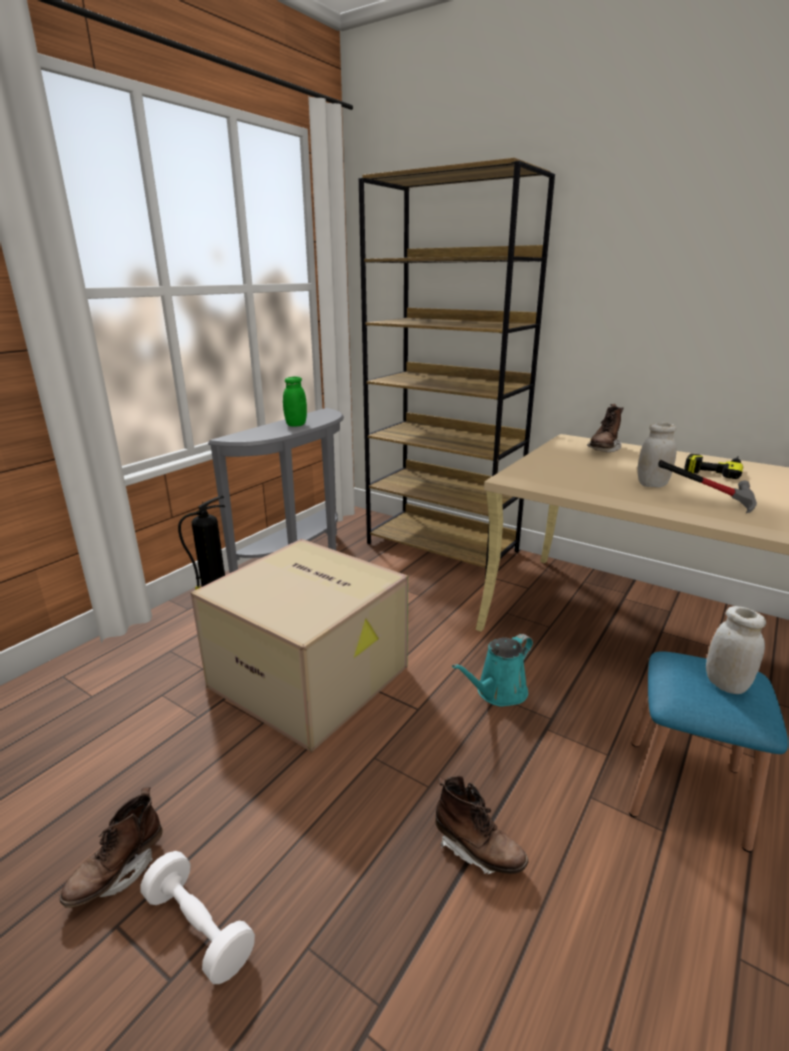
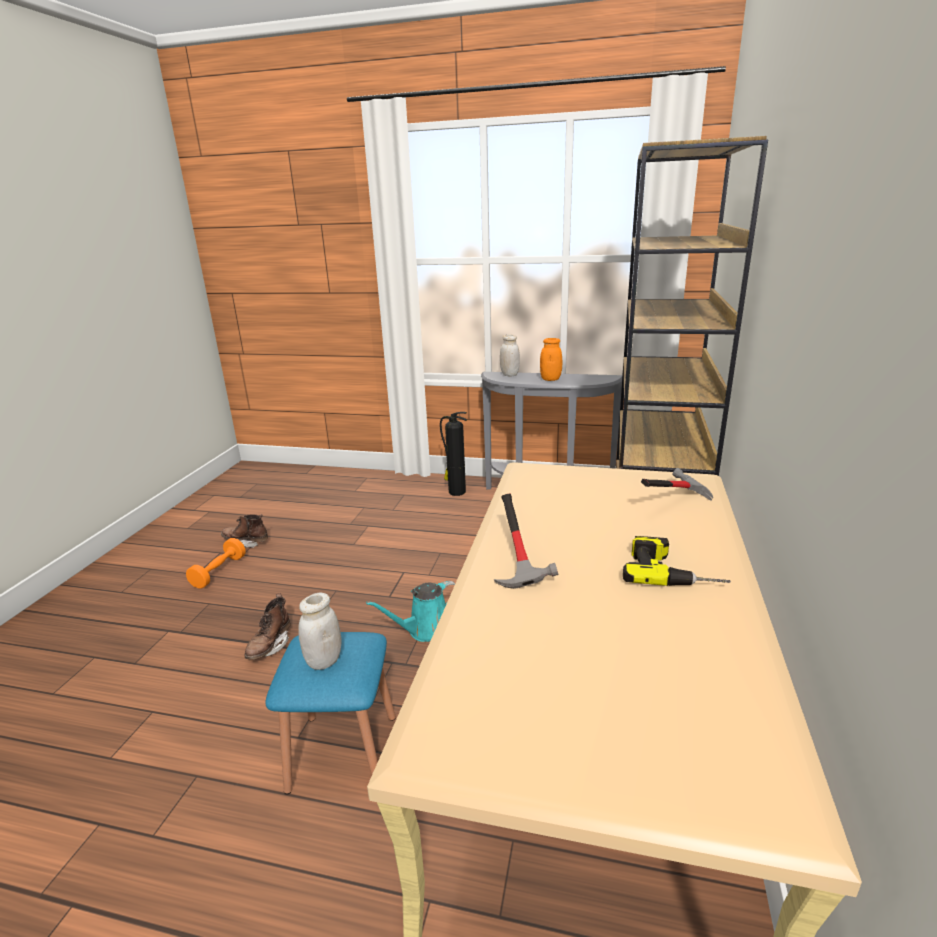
camera: 70 degrees right, 0 degrees up
white dumbbell [140,851,255,984] -> orange dumbbell [186,538,246,588]
cardboard box [190,539,408,752] -> none
green jar [283,377,307,427] -> orange jar [540,338,562,381]
turquoise watering can [452,634,533,706] -> turquoise watering can turned 60 degrees counterclockwise [366,581,455,642]
brown boot [587,404,624,453] -> hammer [641,468,713,501]
white jar [637,423,677,487] -> white jar moved to [500,335,520,377]

